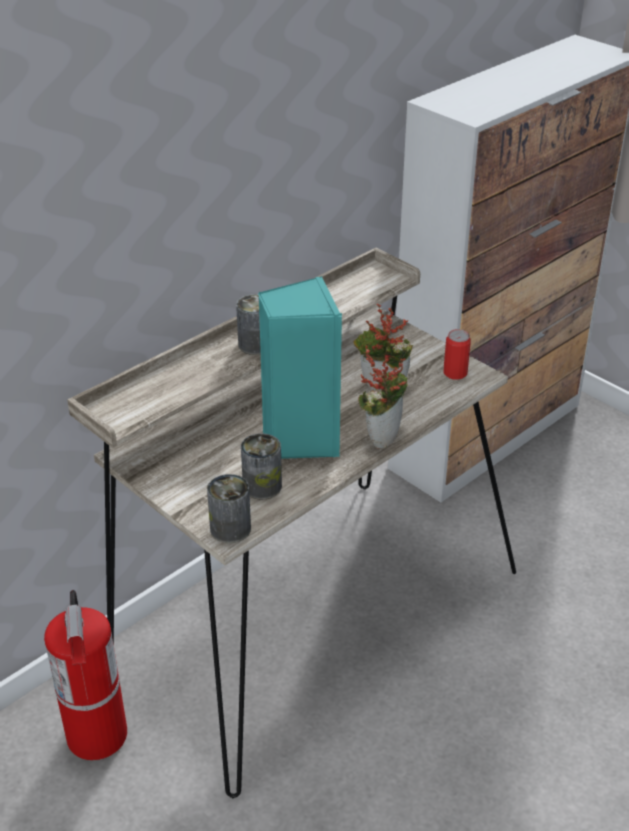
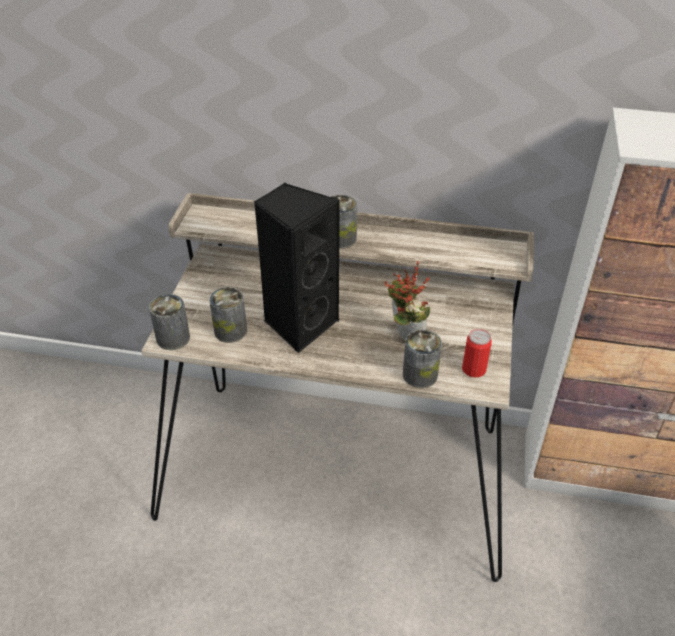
camera: 55 degrees right, 5 degrees up
fire extinguisher [44,590,127,760] -> none
turquoise speaker [258,276,342,459] -> black speaker [254,182,340,353]
potted plant [359,346,408,449] -> none
none -> can [403,329,442,388]

